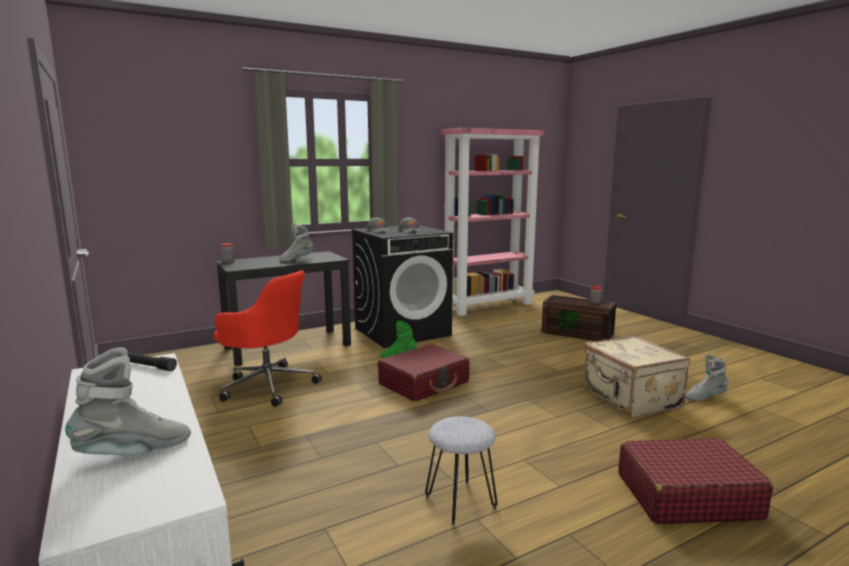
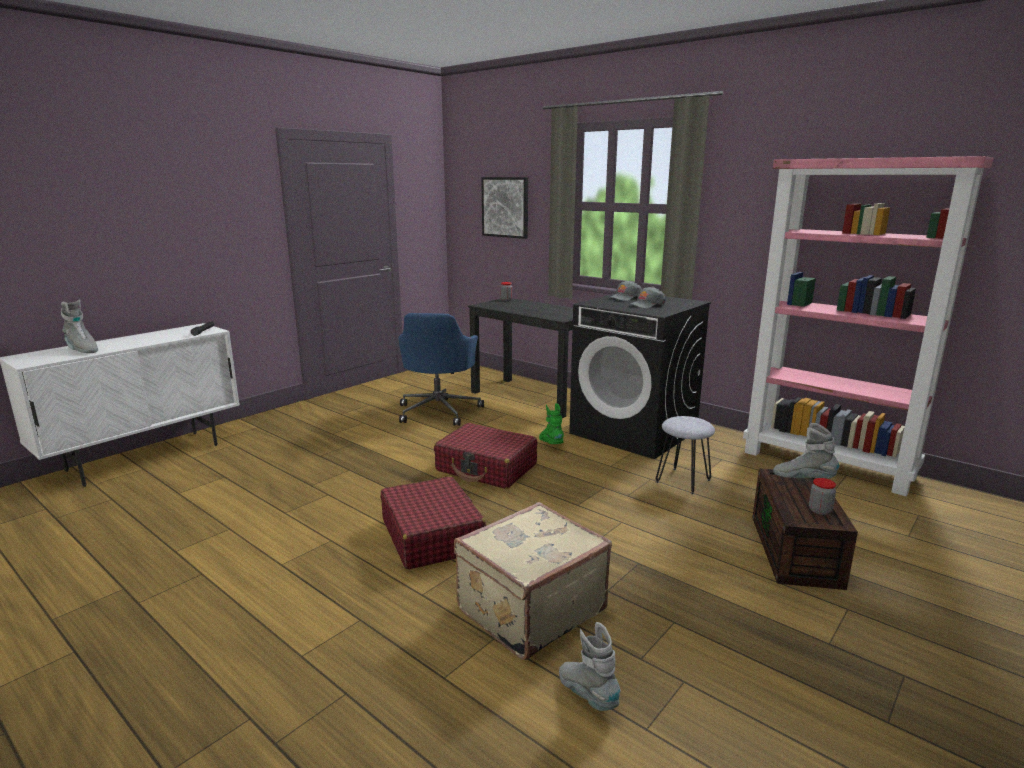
camera: 70 degrees right, 5 degrees up
red office chair [214,270,322,407] -> blue office chair [398,313,484,426]
grey boot [279,224,313,262] -> grey boot moved to [773,423,839,479]
grey stool [425,416,498,525] -> grey stool moved to [656,416,715,494]
red suitcase [618,438,773,524] -> red suitcase moved to [381,476,486,570]
none -> picture [481,177,528,239]

